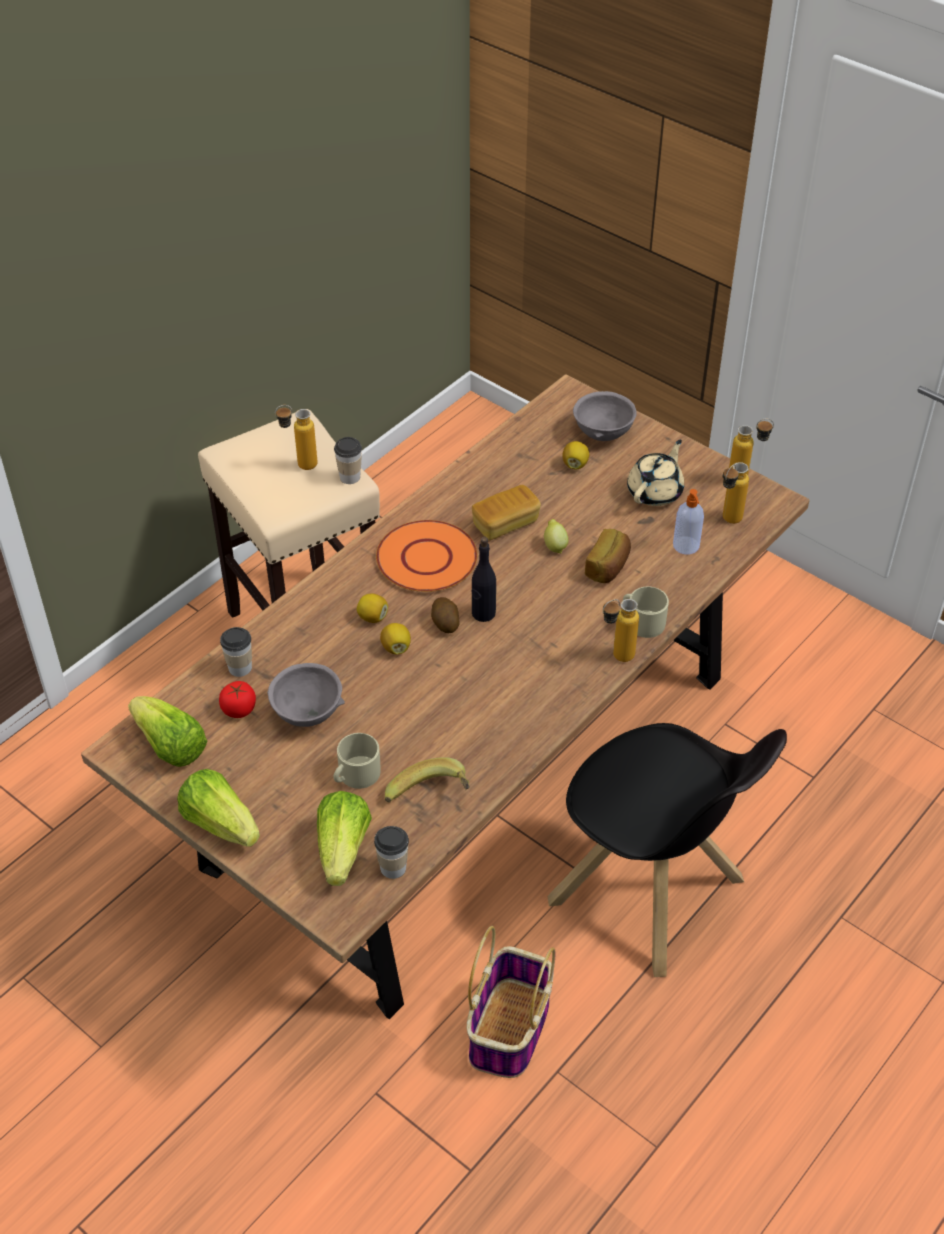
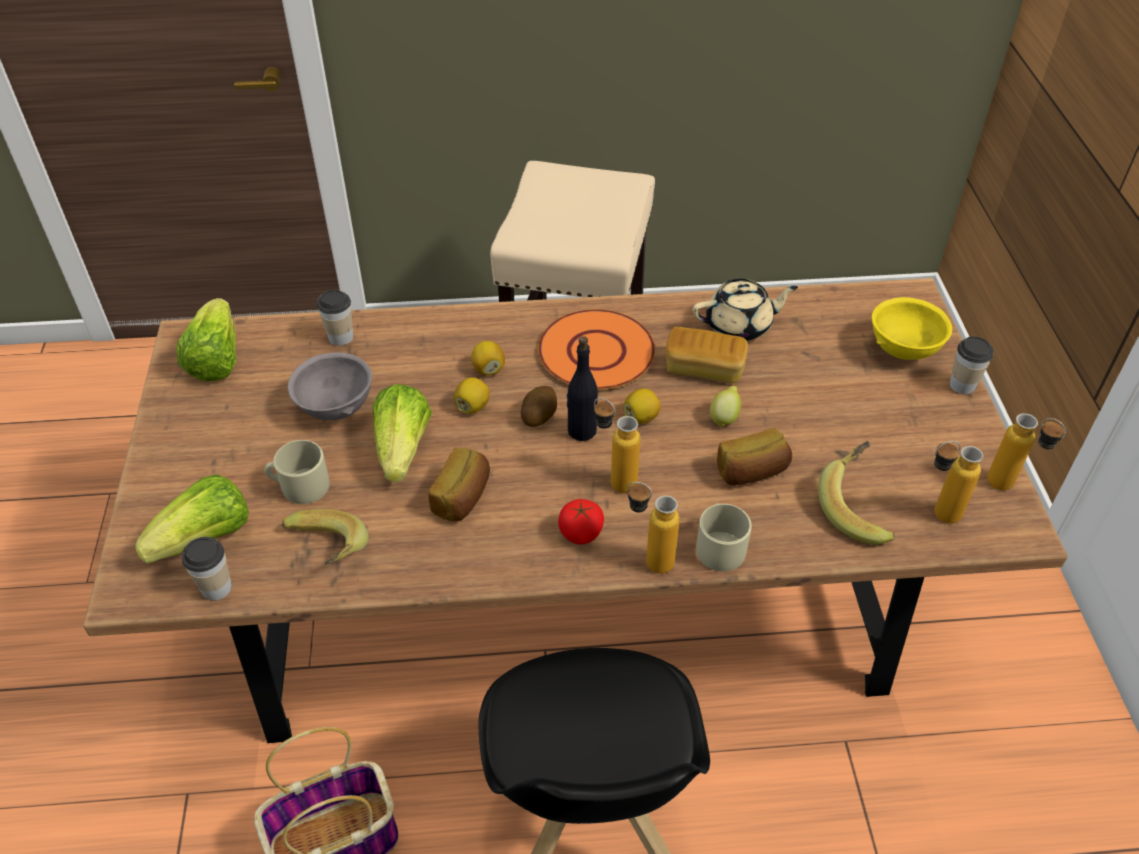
camera: 45 degrees right, 0 degrees up
lettuce [177,769,260,847] -> lettuce moved to [373,384,432,482]
tomato [219,681,256,718] -> tomato moved to [558,499,604,544]
bottle [275,405,318,470] -> bottle moved to [594,398,641,493]
cup [334,437,362,484] -> cup moved to [950,336,993,394]
lemon [563,441,589,470] -> lemon moved to [623,388,661,424]
grey bowl [573,391,637,441] -> yellow bowl [872,297,952,360]
beige teapot [627,440,684,506] -> beige teapot moved to [692,279,798,341]
soap dispenser [673,489,704,555] -> banana [818,441,895,545]
none -> bread [428,448,490,522]

